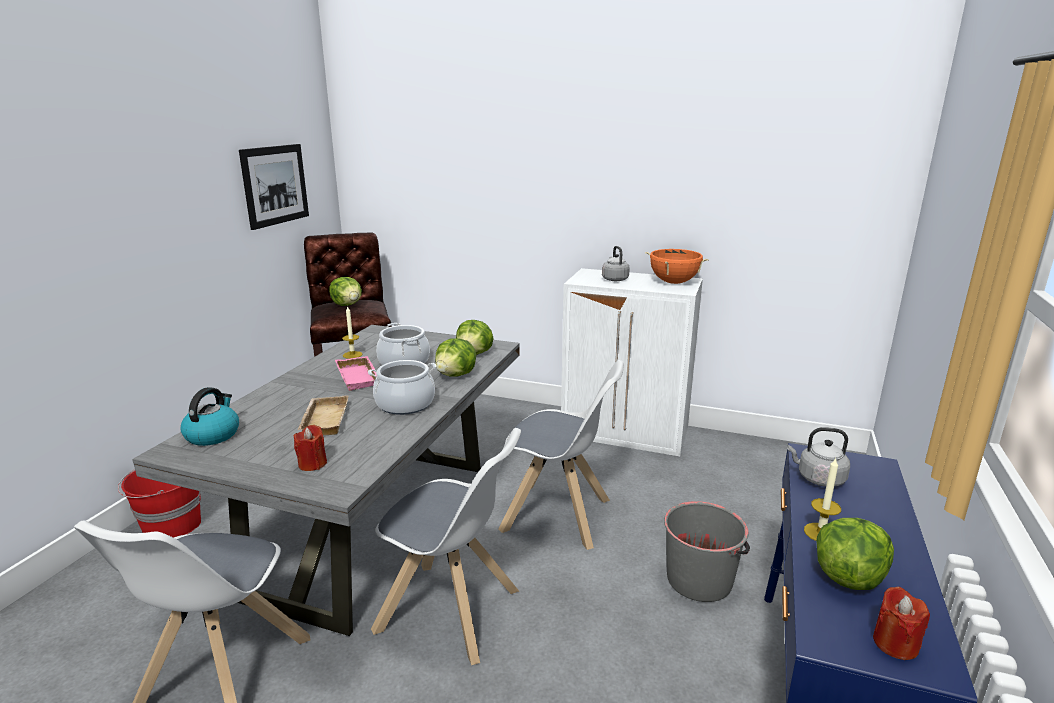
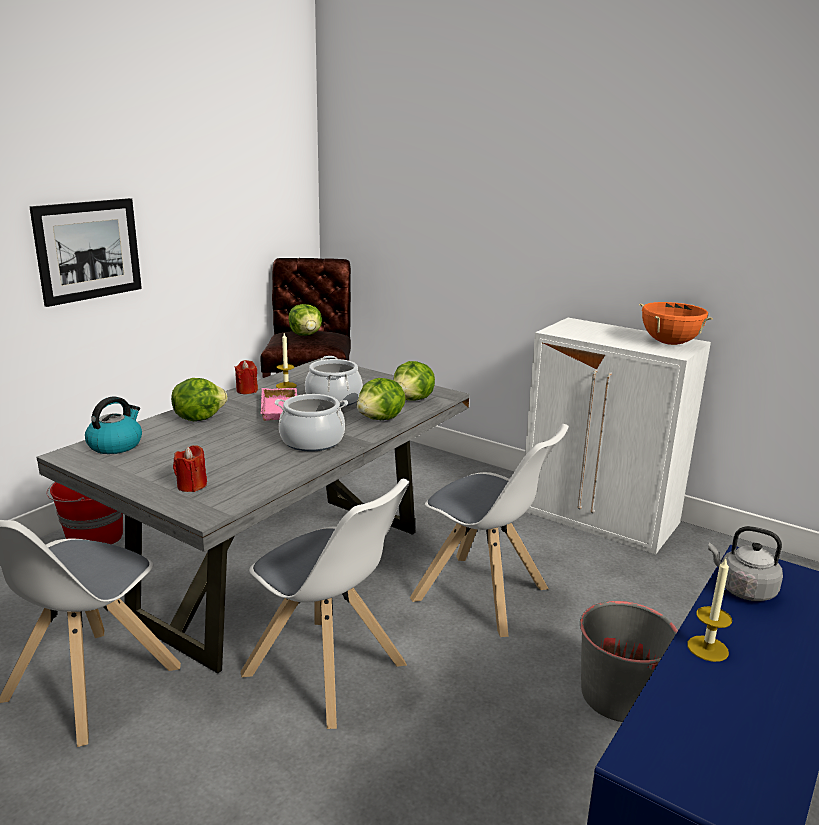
camera: 15 degrees right, 0 degrees up
picture [239,144,309,230] -> picture moved to [30,198,142,307]
beige tray [298,395,349,435] -> none
grey kettle [602,246,630,281] -> none
lettuce [816,518,894,590] -> lettuce moved to [171,378,228,421]
red candle [873,587,930,660] -> red candle moved to [234,360,258,394]

